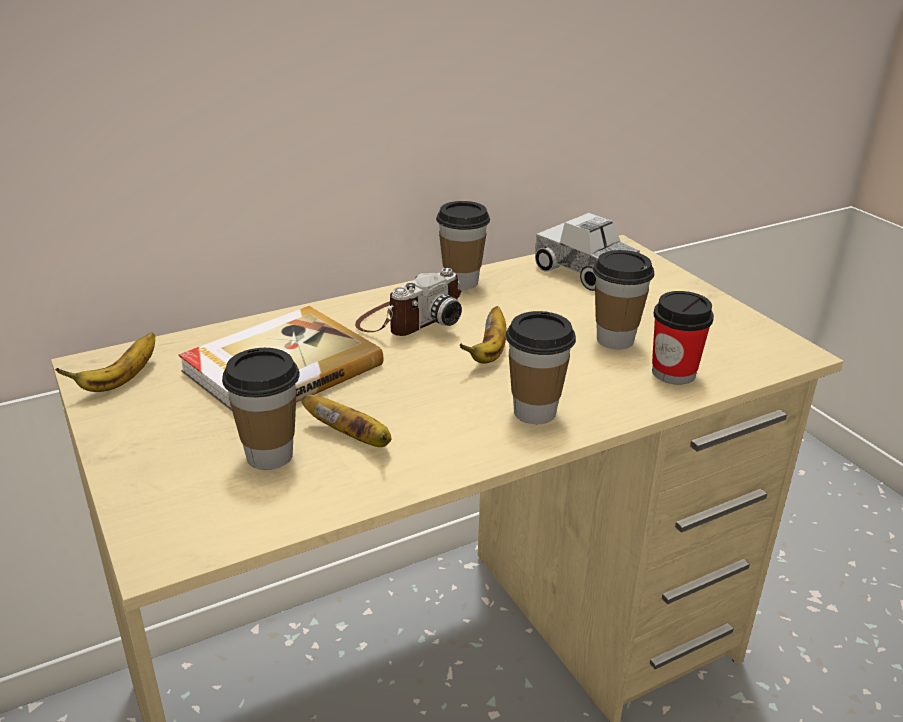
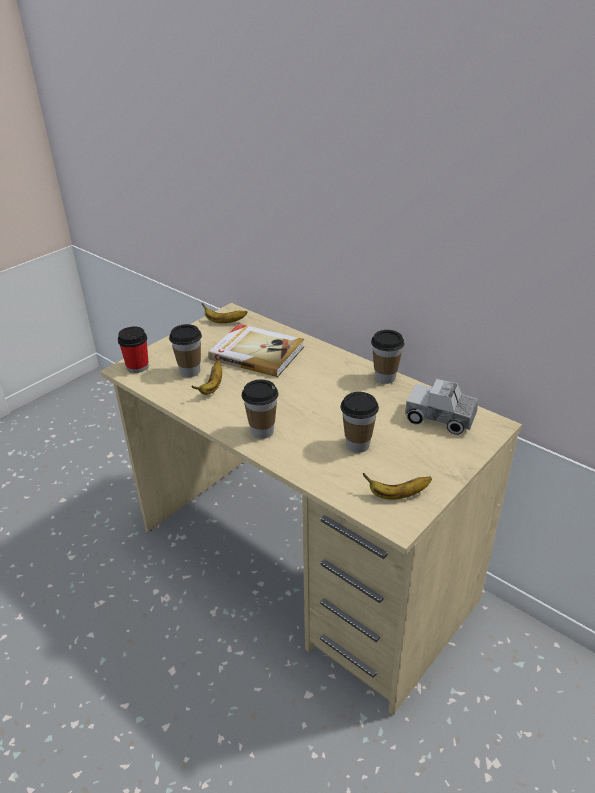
camera: 70 degrees right, 5 degrees up
camera [355,268,462,336] -> none
banana [460,306,507,363] -> banana moved to [363,473,432,500]
toy truck [535,213,640,291] -> toy truck turned 90 degrees counterclockwise [405,379,478,435]
cup [652,291,714,385] -> cup moved to [118,326,149,373]

